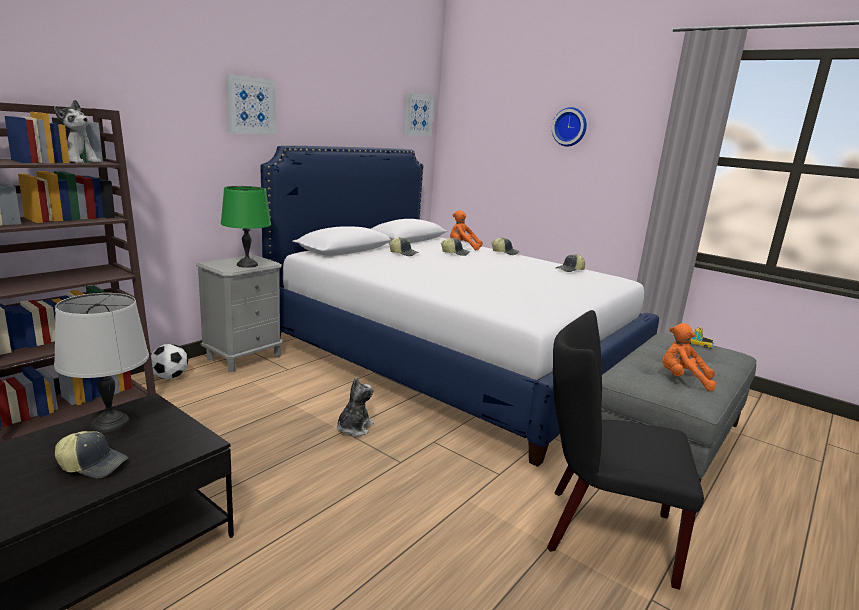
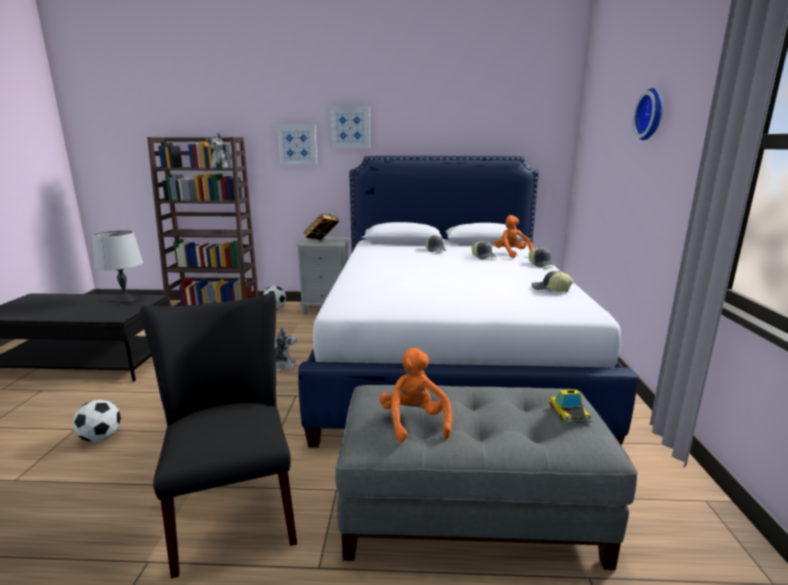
camera: 55 degrees right, 0 degrees up
cap [55,431,128,478] -> none
green table lamp [221,186,271,268] -> book [304,214,339,240]
picture [404,92,434,136] -> picture moved to [276,125,317,165]
none -> football [72,400,121,442]

